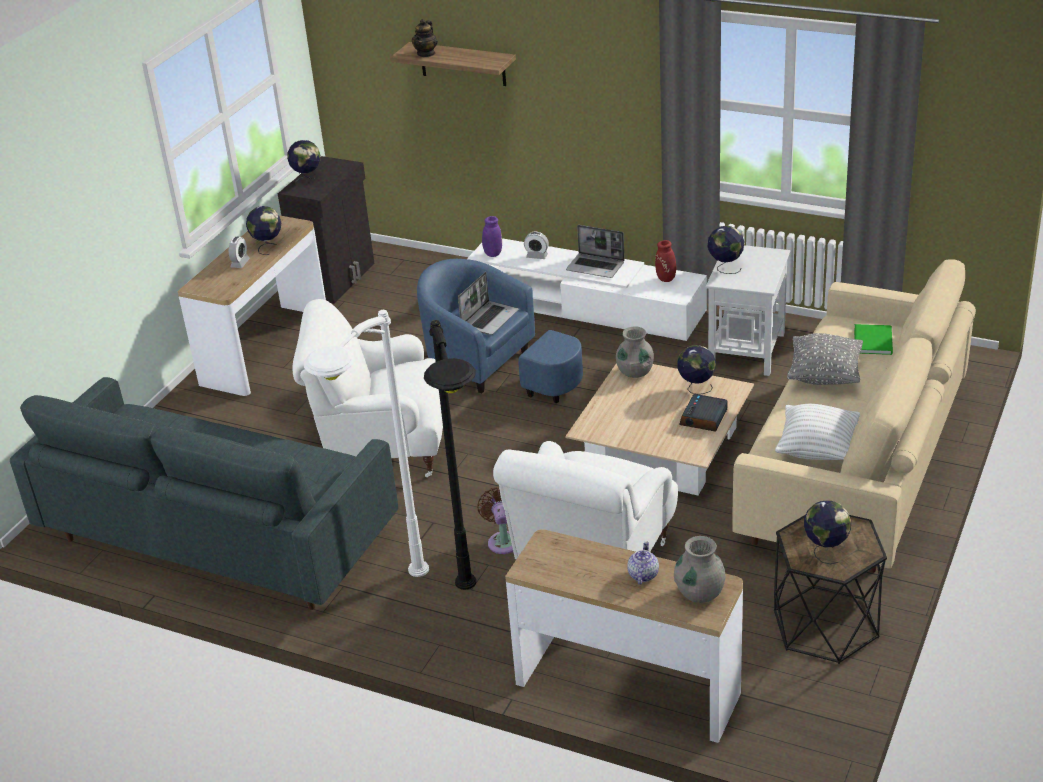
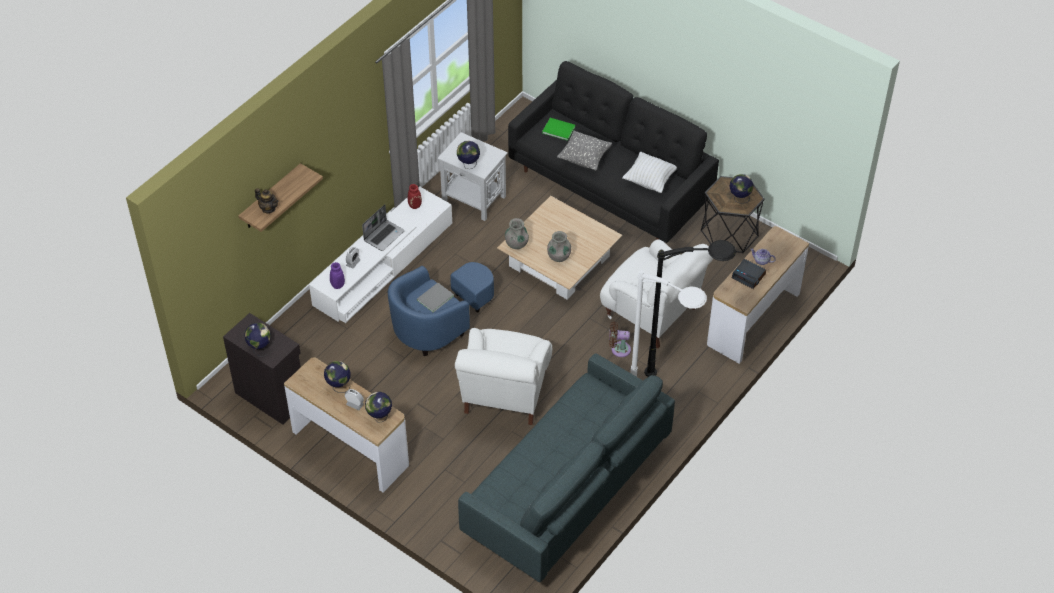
camera: 80 degrees left, 15 degrees up
laptop [458,272,519,335] -> grey book [417,283,454,313]
grey vase [674,536,726,603] -> grey vase moved to [547,231,571,262]
globe [677,345,716,394] -> globe moved to [365,392,392,423]
alarm clock [679,394,727,432] -> alarm clock moved to [732,259,766,289]
beige sofa [732,259,976,573] -> black sofa [508,61,719,243]

